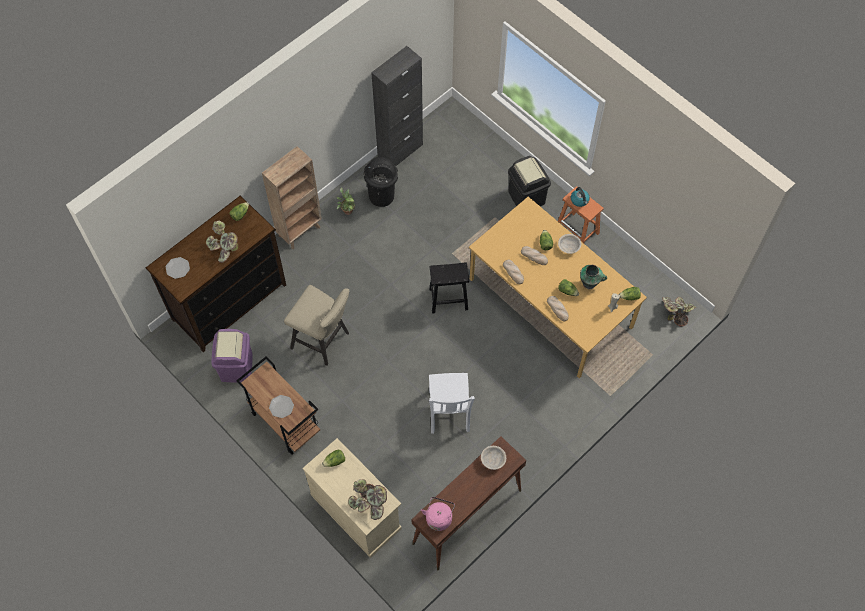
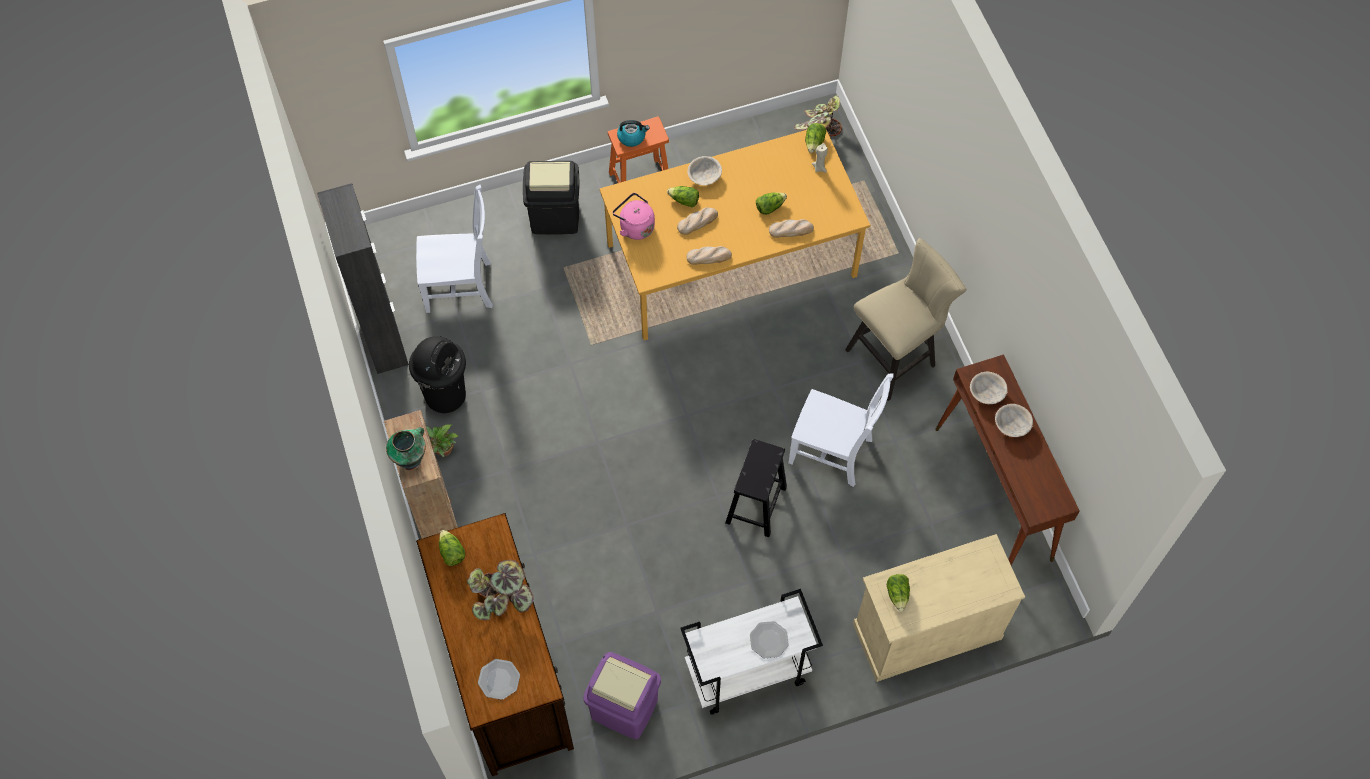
camera: 65 degrees left, 0 degrees up
brown cart [236,356,320,455] -> white cart [680,589,823,715]
beige stool [284,285,349,366] -> beige stool moved to [845,238,966,401]
potted plant [348,479,387,520] -> none
pink kettle [421,497,455,531] -> pink kettle moved to [613,193,655,240]
black stool [429,262,469,314] -> black stool moved to [725,439,787,537]
vase [580,265,607,289] -> vase moved to [386,427,426,470]
none -> white chair [416,185,493,313]
none -> beige bowl [995,404,1033,437]

